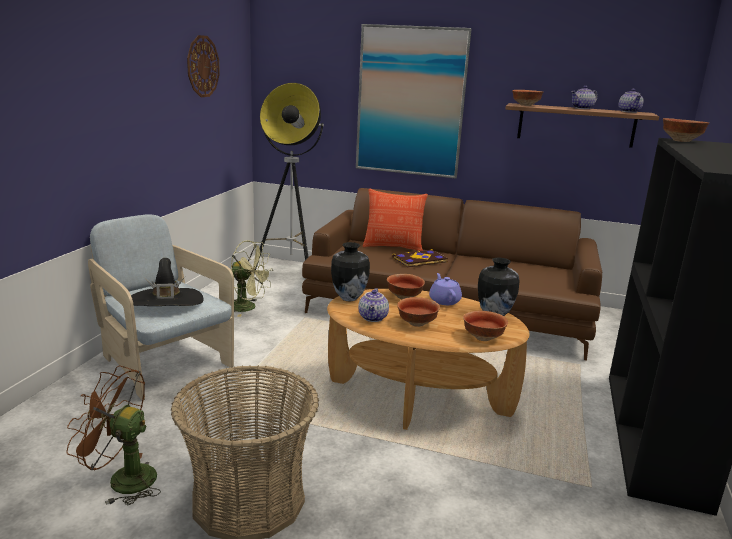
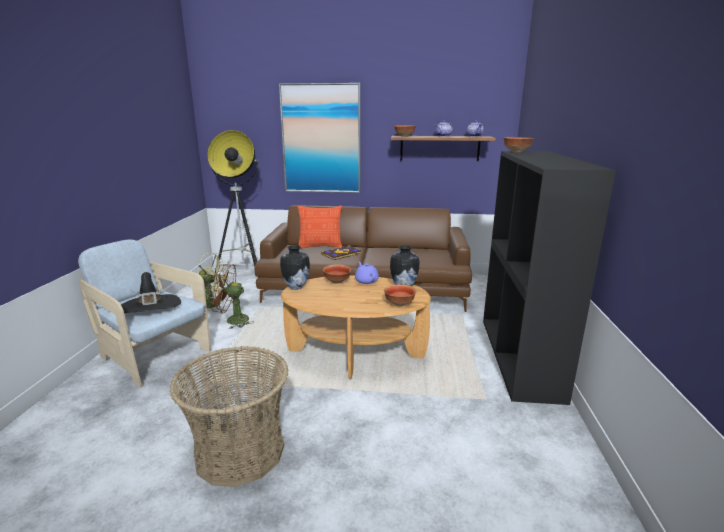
camera: 10 degrees left, 0 degrees up
brown fan [67,366,161,505] -> brown fan moved to [210,264,254,329]
wall clock [187,35,220,97] -> none
teapot [358,288,389,322] -> none
bowl [397,297,440,327] -> none

